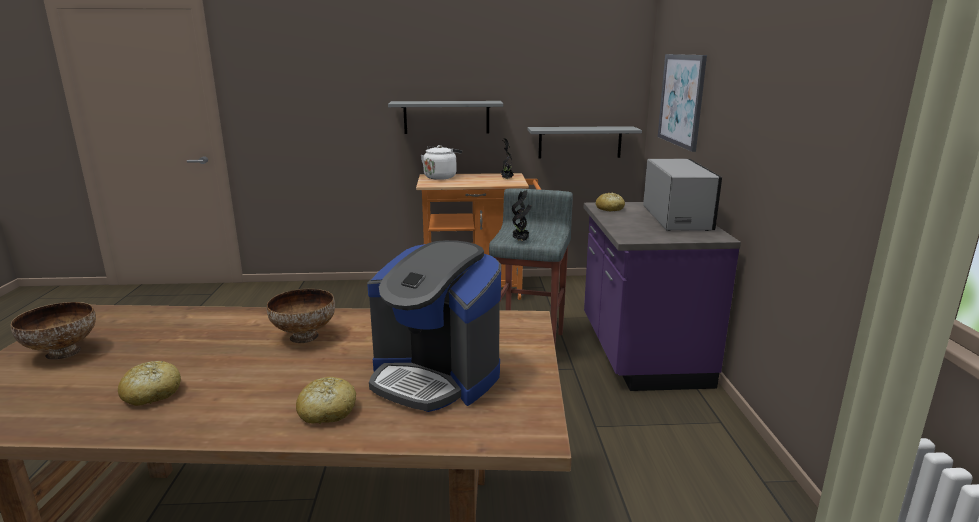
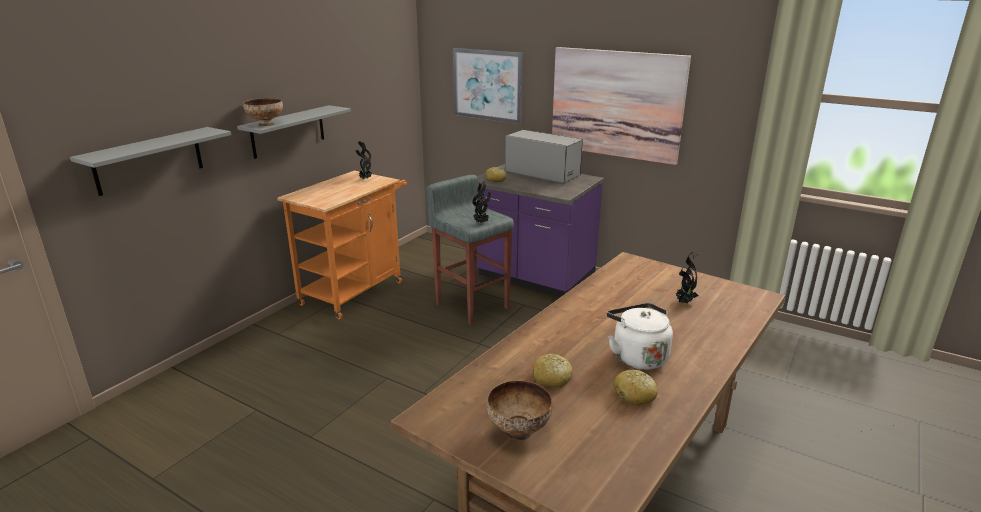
camera: 55 degrees left, 5 degrees up
bowl [267,289,335,343] -> bowl moved to [243,98,283,126]
bread [296,377,356,424] -> bread moved to [533,354,573,388]
coffee machine [367,240,501,412] -> potted plant [676,251,699,304]
white kettle [421,145,462,180] -> white kettle moved to [607,303,673,370]
grey shelf [528,126,642,158] -> grey shelf moved to [70,127,231,196]
none -> picture [552,47,691,165]

